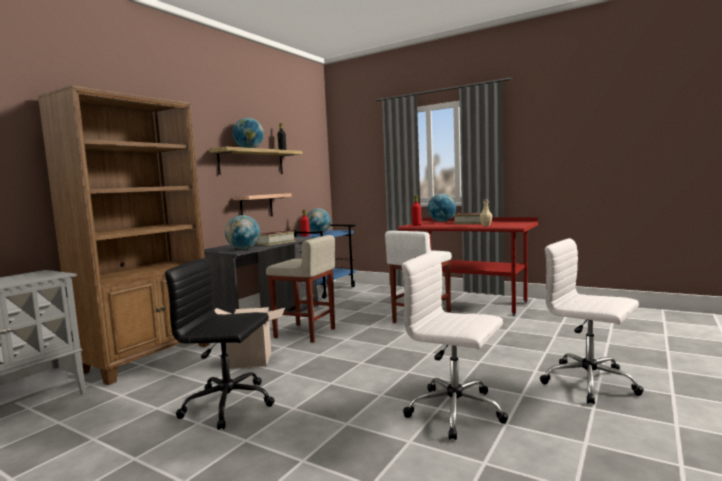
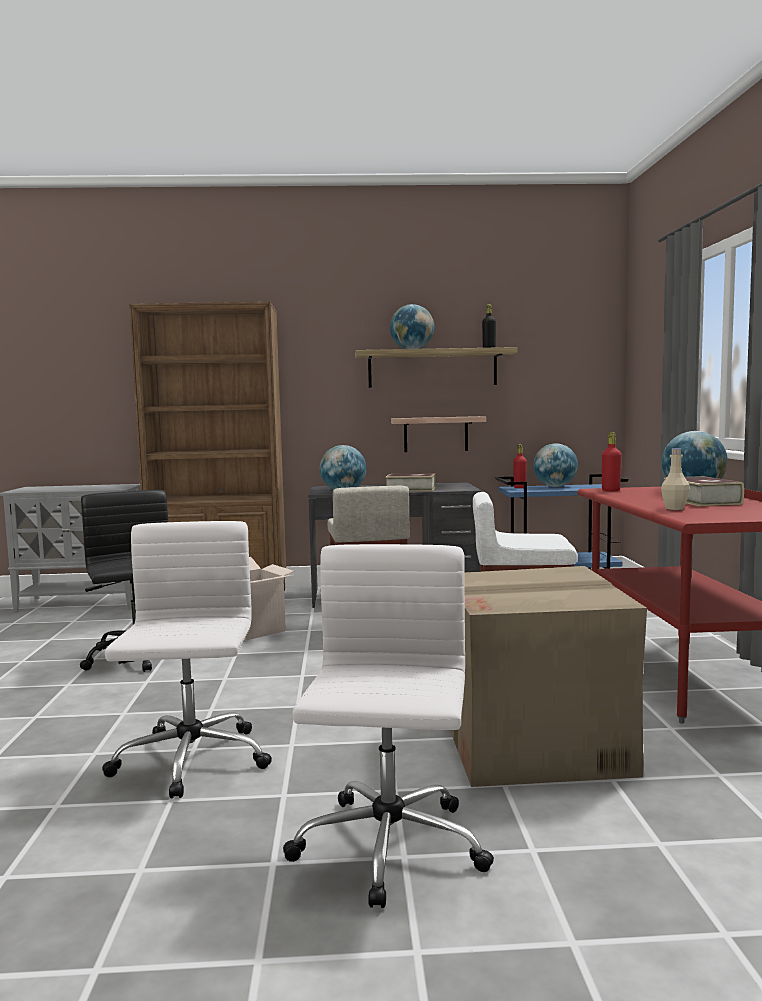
camera: 55 degrees right, 0 degrees up
none -> cardboard box [450,566,647,787]

